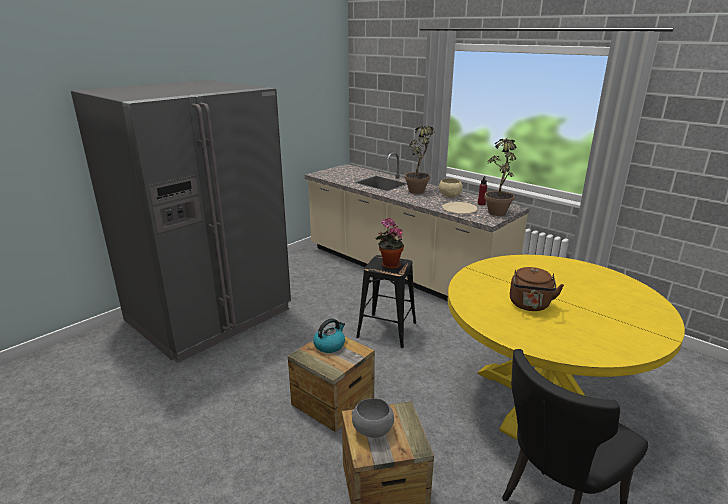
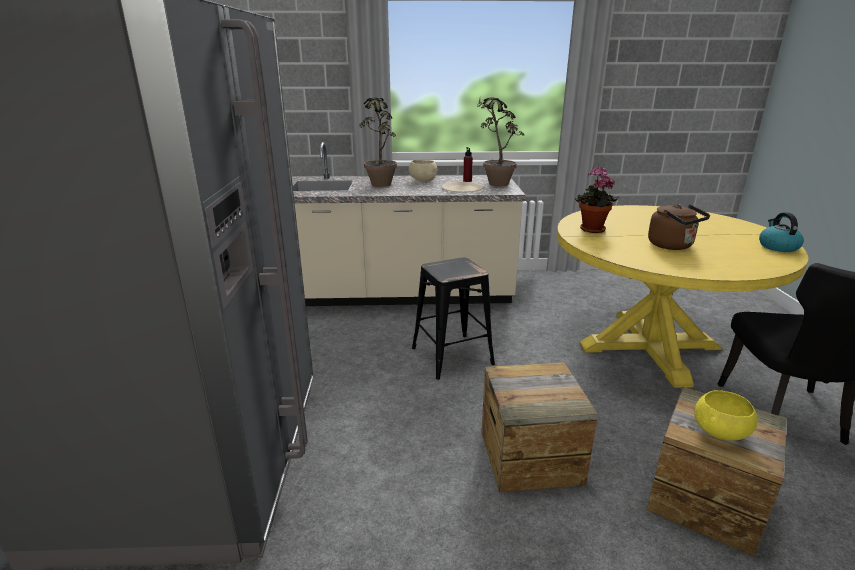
camera: 45 degrees left, 0 degrees up
kettle [313,318,345,353] -> kettle moved to [759,212,804,252]
grey bowl [352,398,394,438] -> yellow bowl [694,390,757,440]
potted plant [376,218,404,269] -> potted plant moved to [575,166,619,233]

